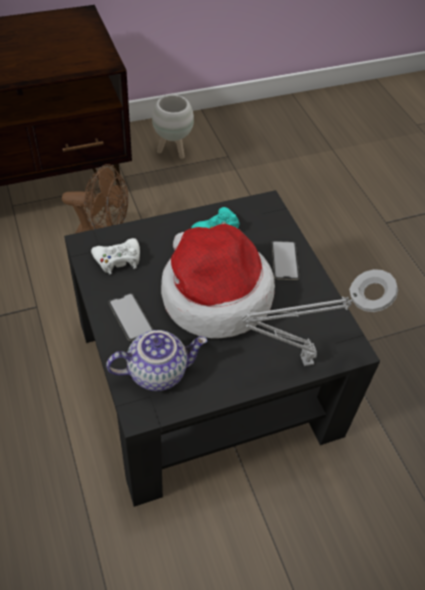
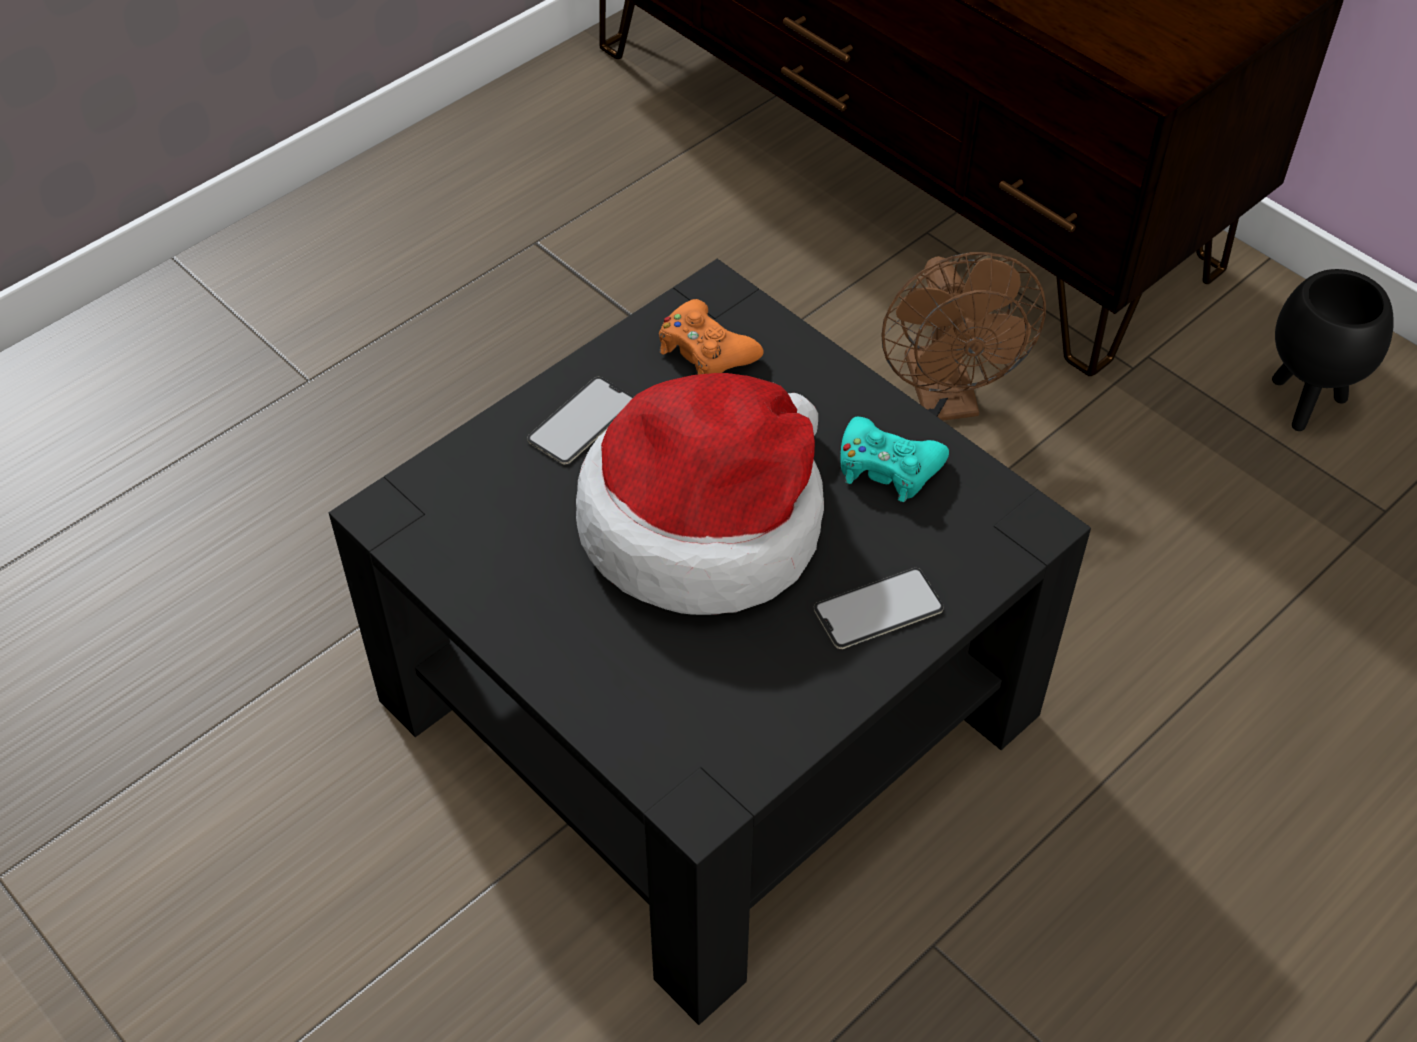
camera: 70 degrees right, 0 degrees up
white game controller [91,238,140,275] -> orange game controller [659,299,764,375]
teapot [106,330,208,391] -> none
white planter [152,95,194,159] -> black planter [1272,269,1394,431]
grey table lamp [242,269,398,366] -> none

